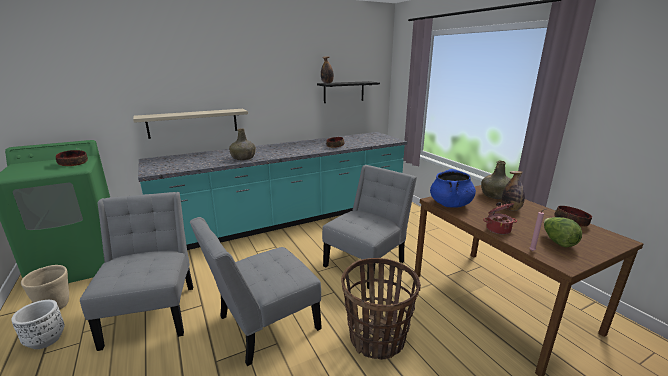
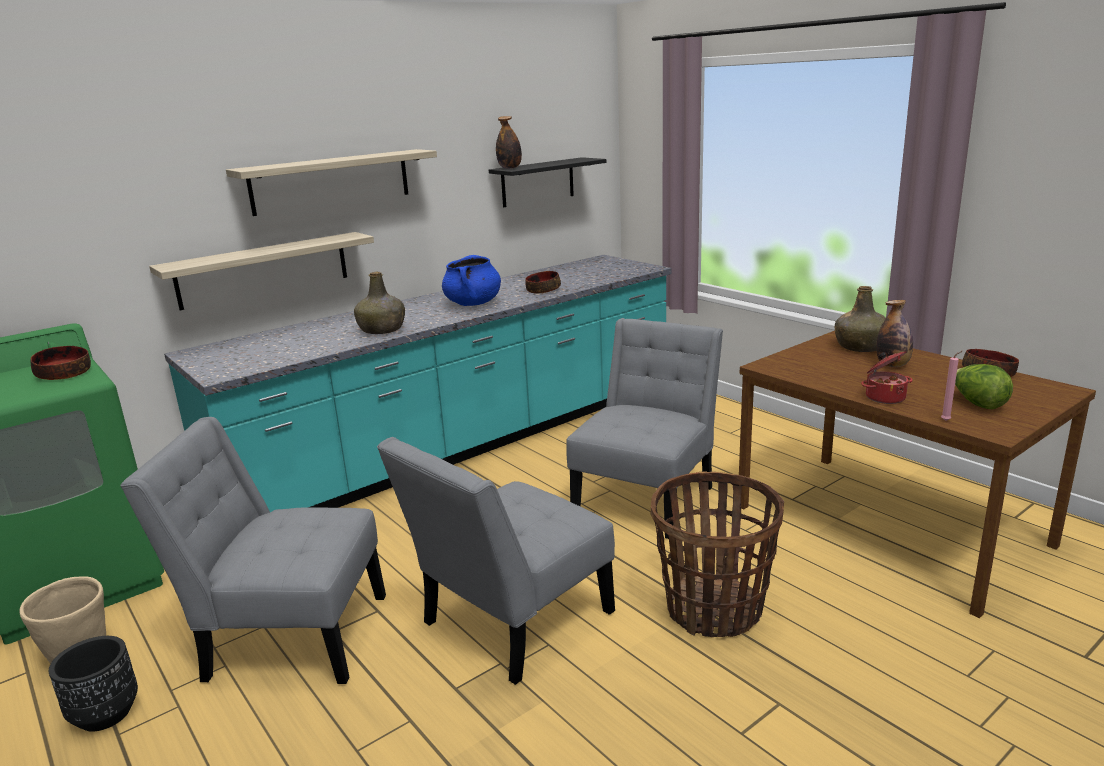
camera: 10 degrees left, 0 degrees up
white planter [11,300,65,349] -> black planter [49,636,138,731]
grey chair [80,192,193,351] -> grey chair turned 60 degrees counterclockwise [120,417,386,684]
blue cooking pot [430,169,476,208] -> blue cooking pot moved to [442,255,501,306]
none -> shelf [226,149,437,216]

